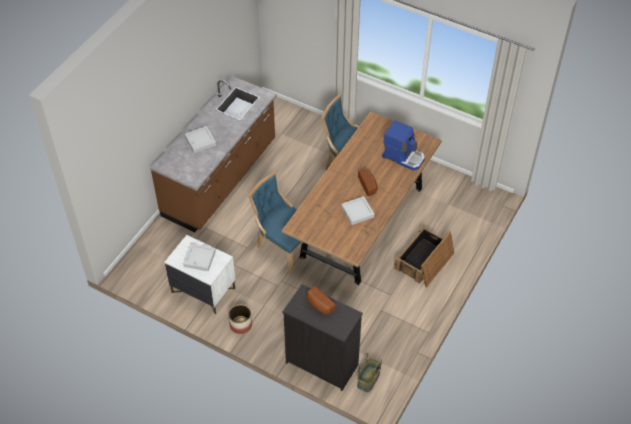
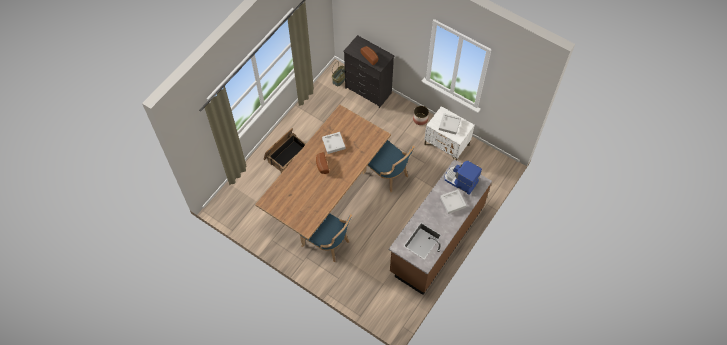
camera: 175 degrees left, 10 degrees up
coffee machine [382,120,425,171] -> coffee machine moved to [445,161,482,195]

